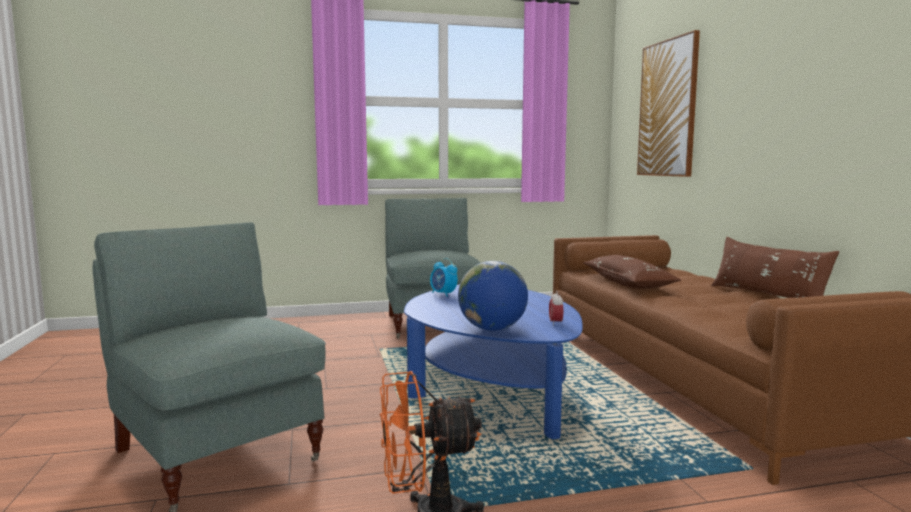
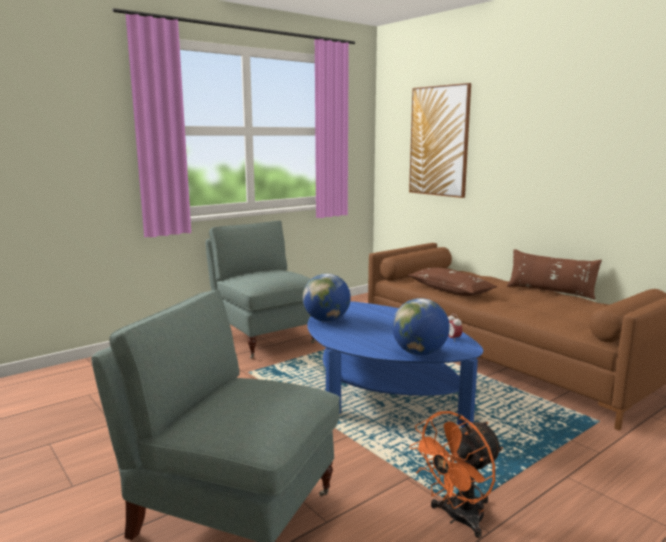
camera: 25 degrees left, 5 degrees up
alarm clock [430,258,458,297] -> globe [303,274,351,322]

